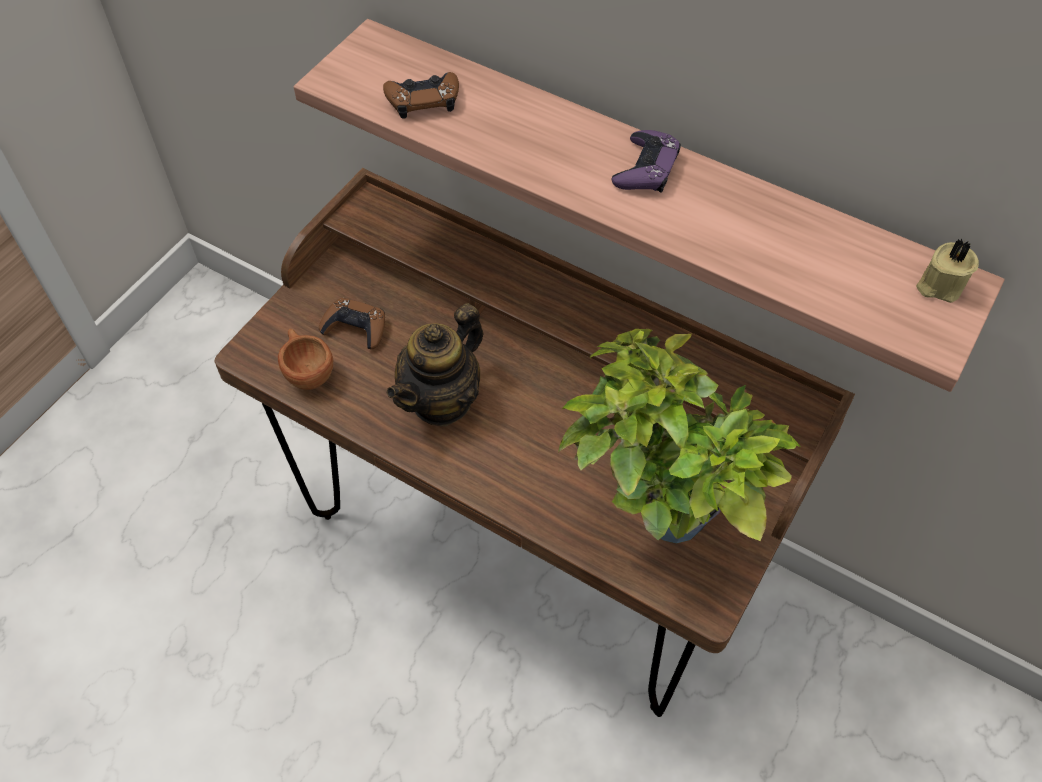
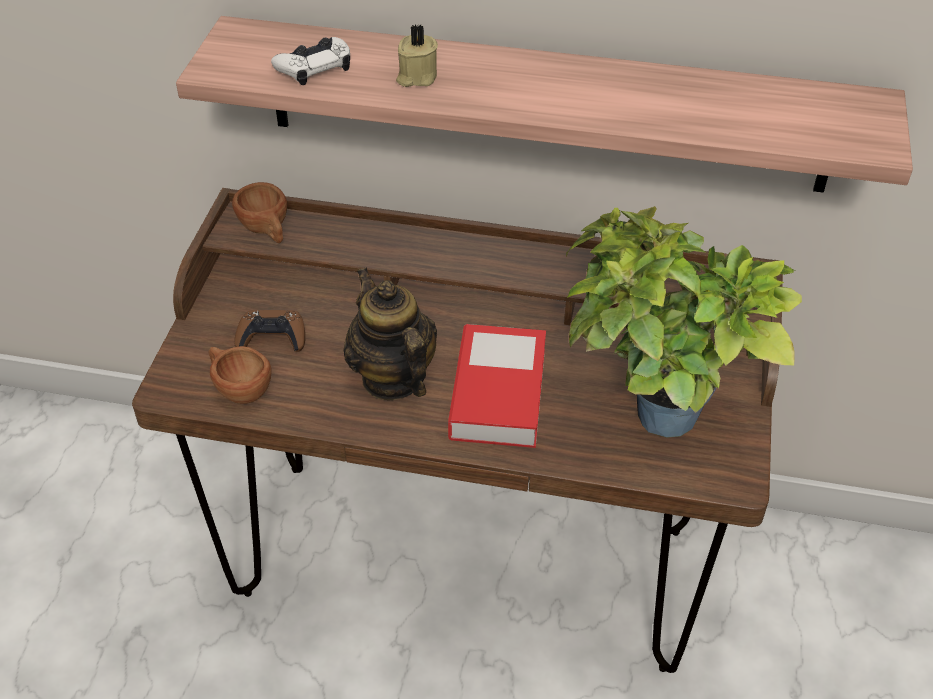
camera: 20 degrees left, 10 degrees down
brown game controller [383,72,459,119] -> white game controller [271,37,350,85]
teapot [387,303,484,427] -> teapot turned 135 degrees clockwise [344,268,437,400]
purple game controller [611,130,681,193] -> none
beige candle [916,238,979,303] -> beige candle moved to [396,25,438,87]
none -> brown cup [232,182,287,243]
none -> book [448,324,546,448]

